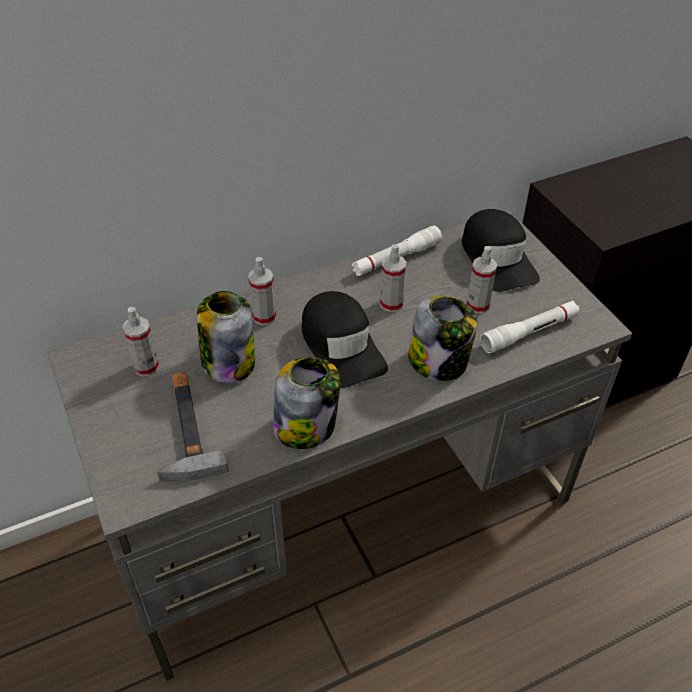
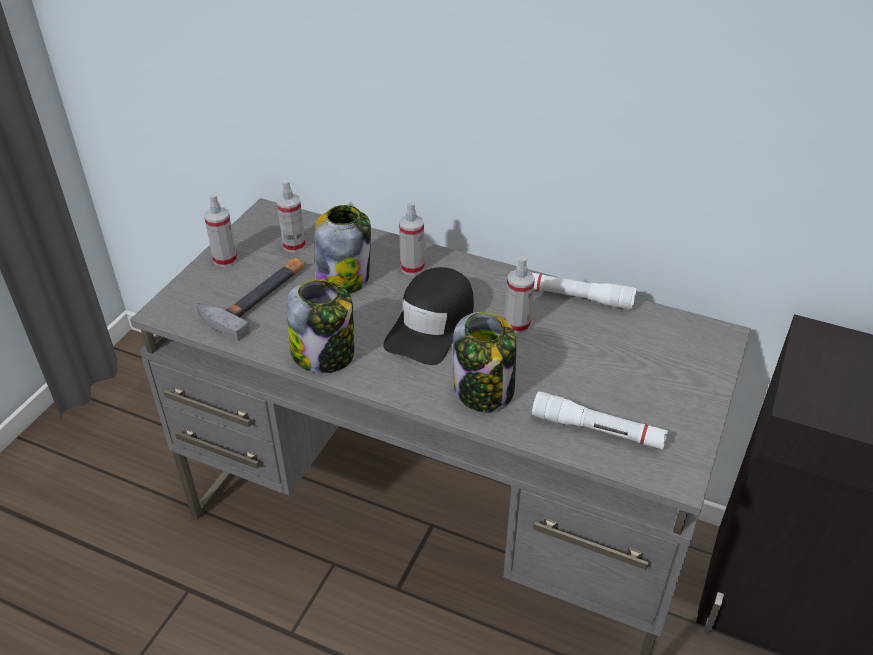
camera: 50 degrees right, 5 degrees down
black cap [462,209,540,292] -> none
spray bottle [467,246,497,314] -> spray bottle moved to [204,194,237,267]

